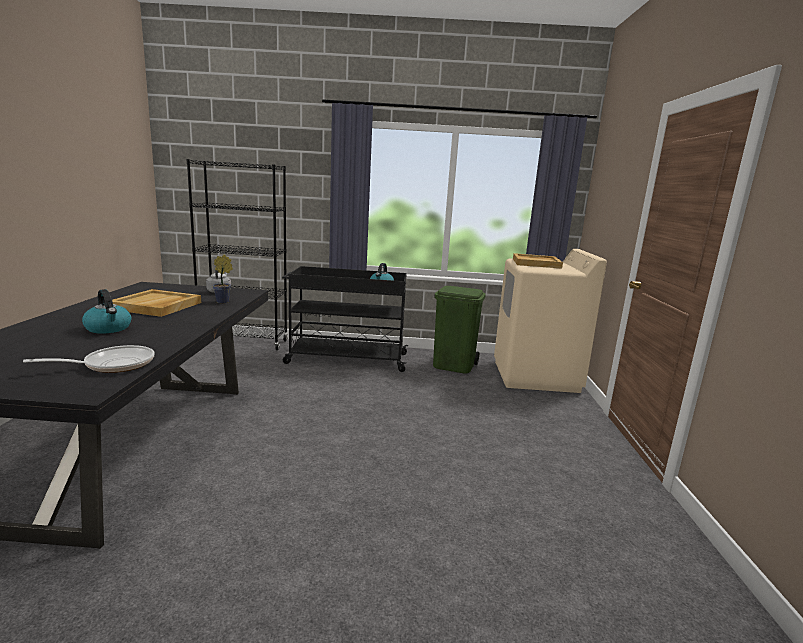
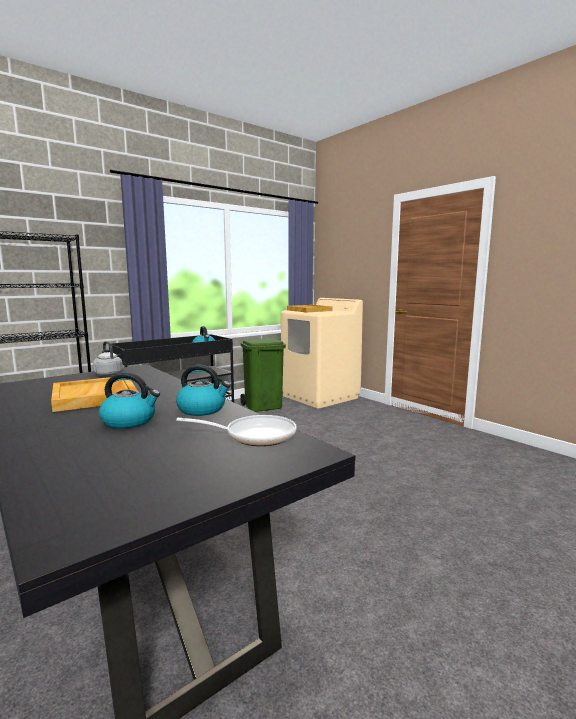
camera: 40 degrees left, 5 degrees down
frying pan [23,345,154,373] -> frying pan turned 75 degrees clockwise [176,415,297,446]
potted plant [212,254,233,303] -> none
none -> kettle [176,365,231,416]

